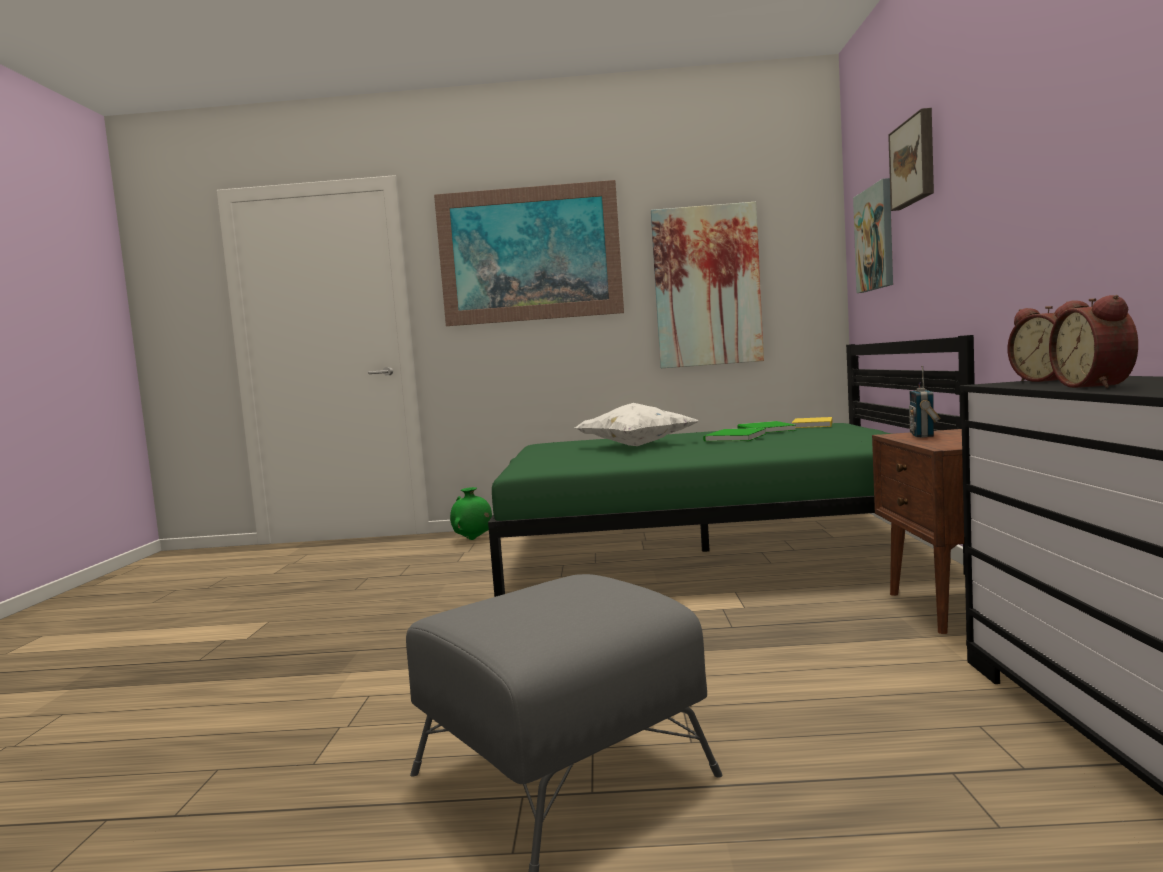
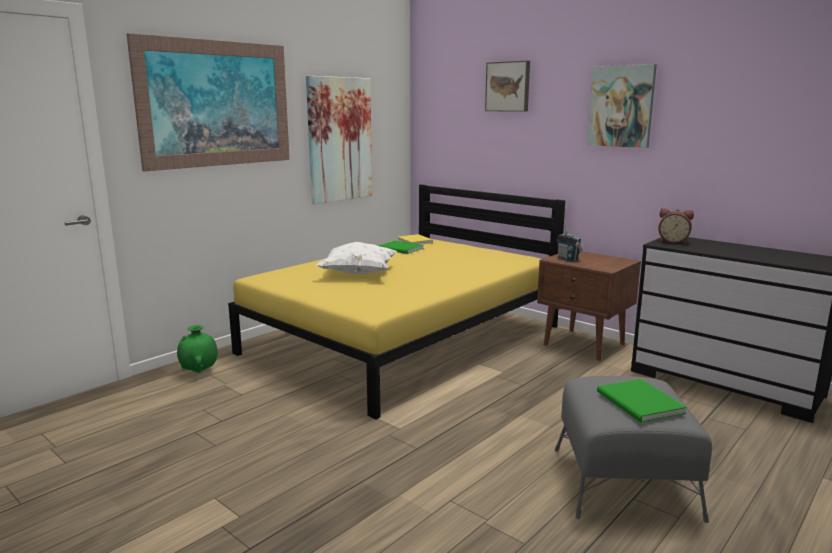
camera: 50 degrees left, 10 degrees up
green bed [488,335,975,597] -> yellow bed [228,184,565,419]
green book [703,428,766,442] -> green book moved to [597,379,687,423]
picture [853,178,893,293] -> picture moved to [587,64,657,148]
alarm clock [1049,295,1138,388] -> none

